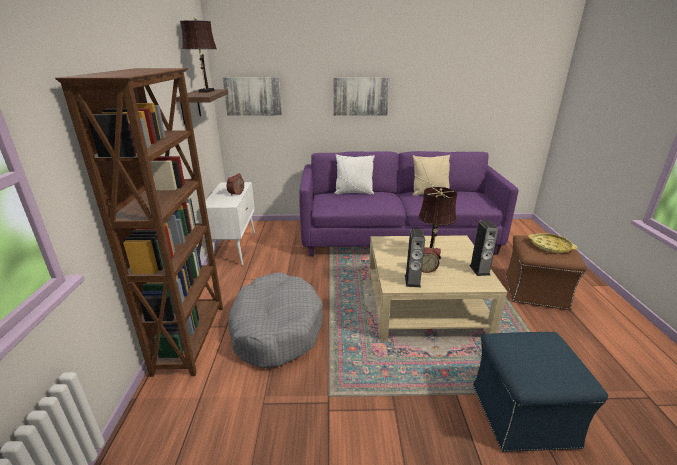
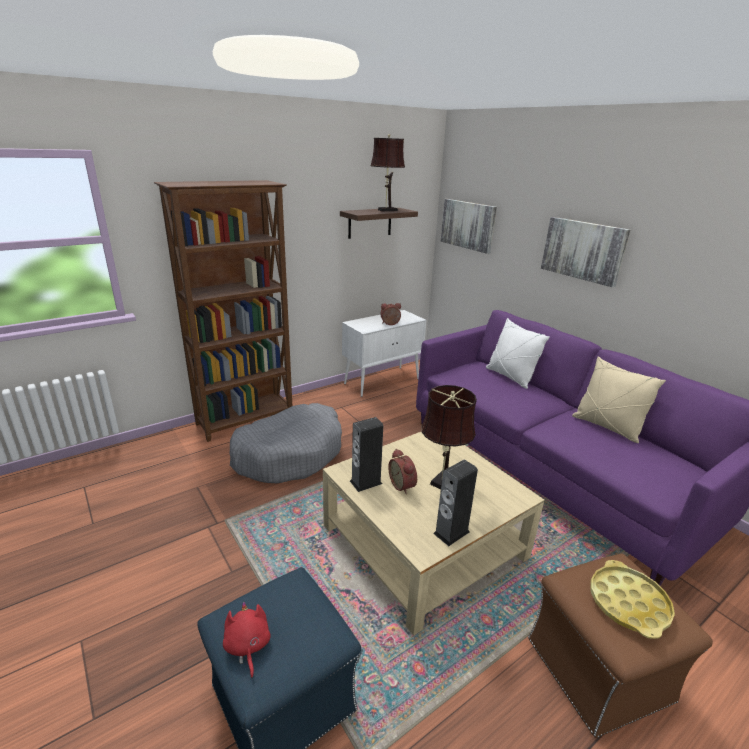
camera: 55 degrees right, 0 degrees up
none -> red plush toy [223,601,271,678]

